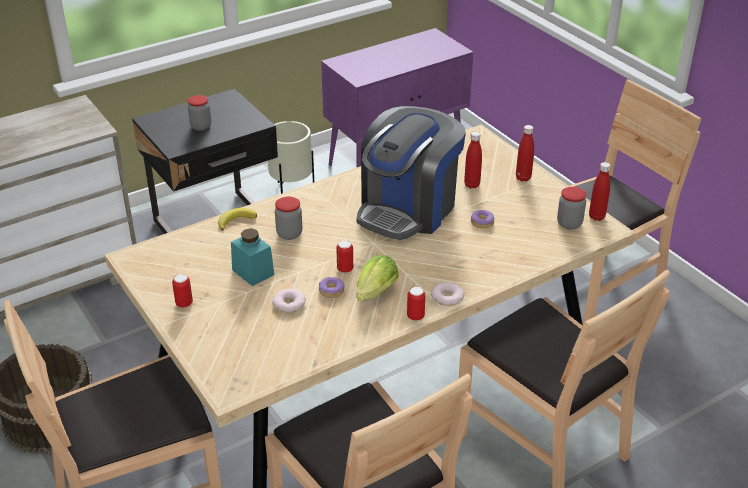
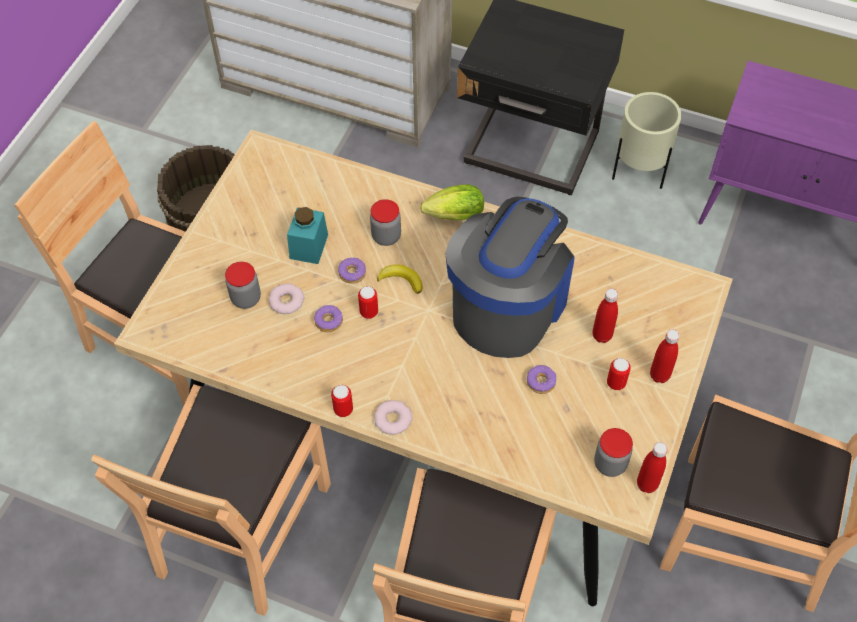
camera: 55 degrees right, 20 degrees up
can [172,274,193,308] -> can moved to [607,358,631,390]
jar [188,95,211,131] -> jar moved to [225,262,261,309]
banana [218,208,257,231] -> banana moved to [377,265,423,294]
lettuce [356,255,399,302] -> lettuce moved to [420,184,484,220]
coffee machine [357,106,466,240] -> coffee machine turned 120 degrees clockwise [445,196,575,358]
none -> donut [338,258,366,283]

